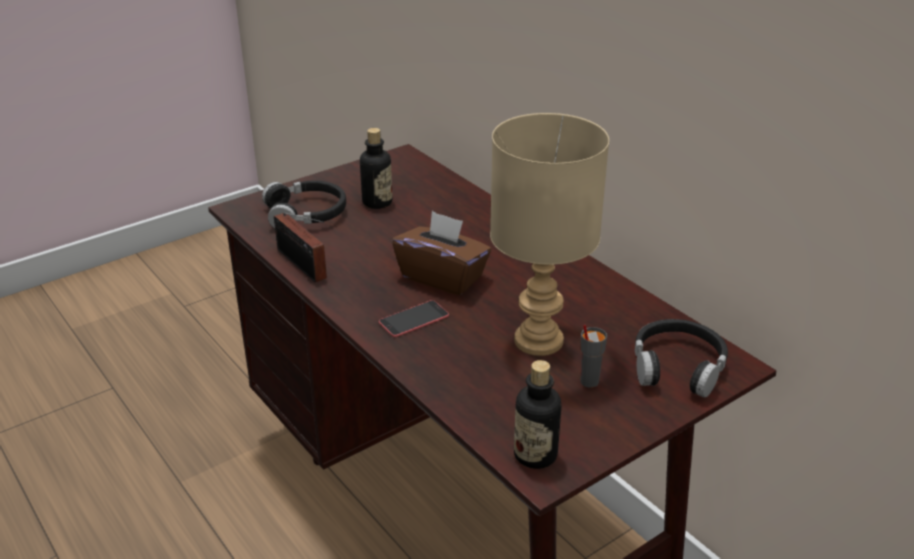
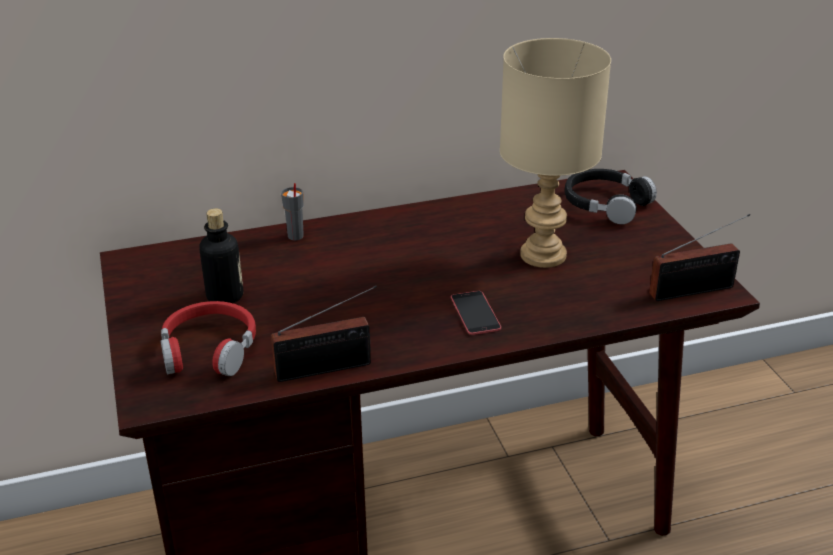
camera: 70 degrees left, 0 degrees up
black headphones [262,180,346,228] -> red headphones [161,301,256,376]
brown tissue box [392,211,491,295] -> none
bottle [514,360,561,469] -> radio [649,214,750,301]
grey cup [581,324,607,388] -> grey cup moved to [281,183,304,240]

